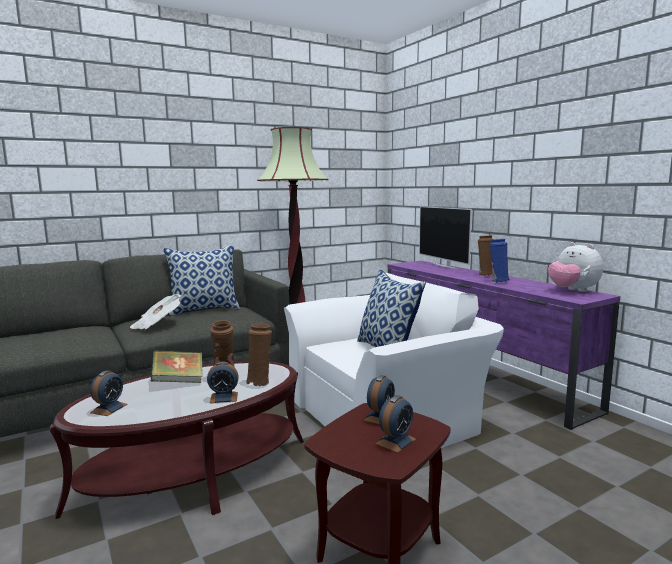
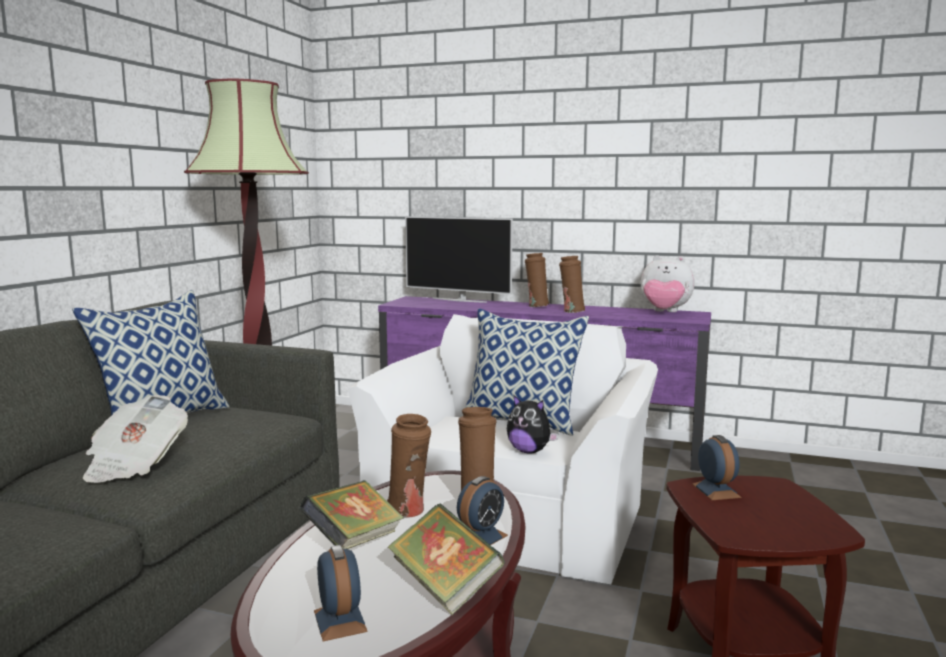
camera: 40 degrees left, 0 degrees up
alarm clock [375,395,416,453] -> none
blue vase [490,239,509,283] -> brown vase [559,256,585,313]
none -> book [387,504,505,615]
none -> plush toy [507,394,558,454]

